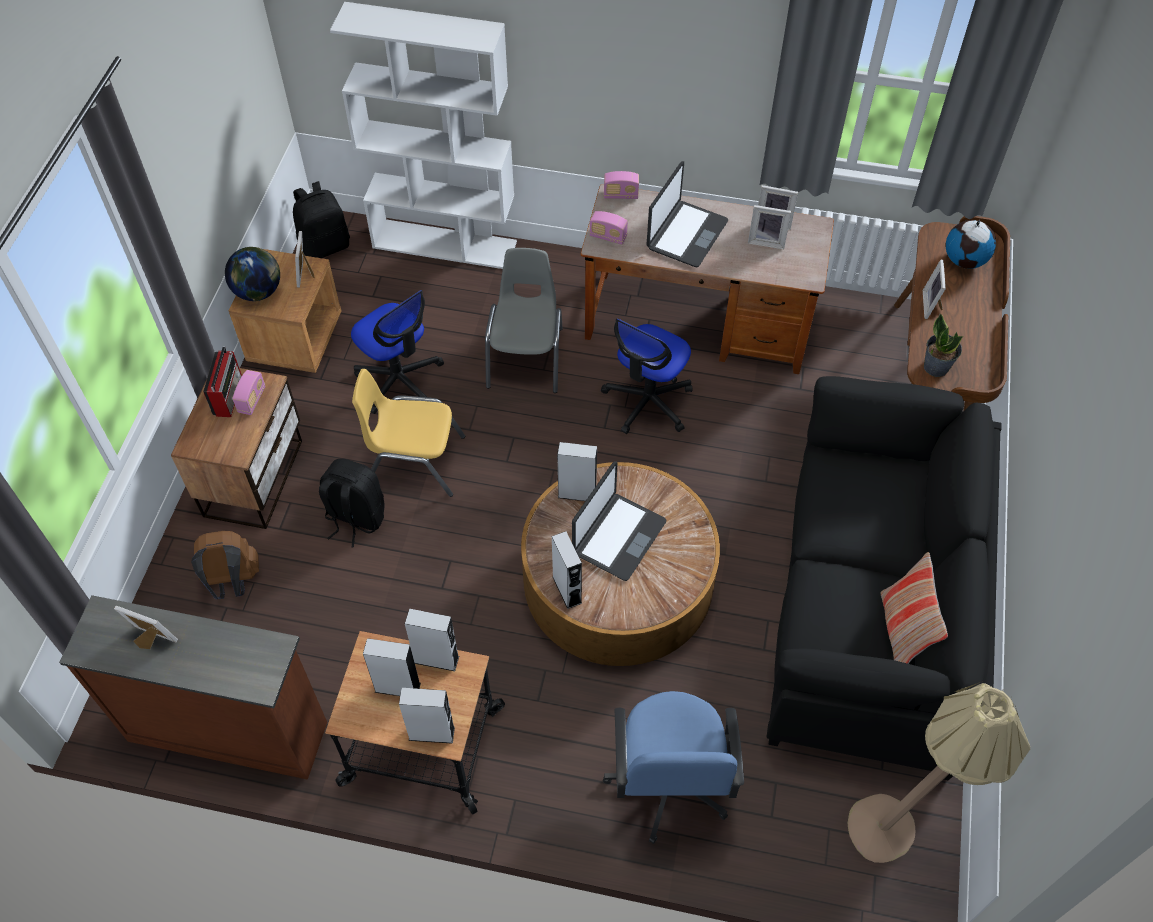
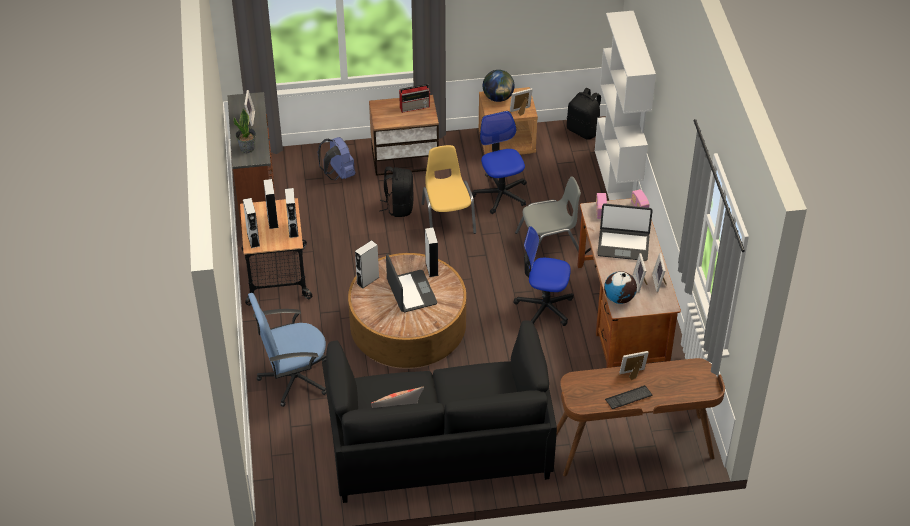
camera: 70 degrees right, 10 degrees down
brown backpack [191,531,259,599] -> blue backpack [317,137,356,180]
radio [232,370,265,415] -> none
office chair [351,290,444,414] -> office chair turned 135 degrees clockwise [472,111,527,214]
laptop [572,461,666,581] -> laptop turned 120 degrees counterclockwise [386,254,437,312]
beige floor lamp [848,682,1030,863] -> none
potted plant [924,314,963,377] -> potted plant moved to [233,108,256,153]
globe [946,220,996,269] -> globe moved to [604,271,637,304]
none -> keyboard [605,385,652,409]

